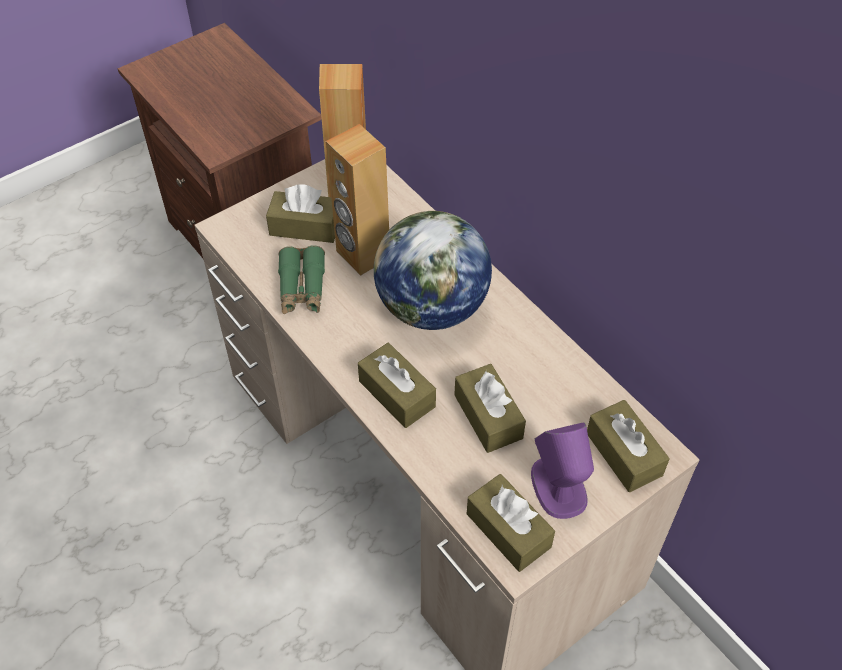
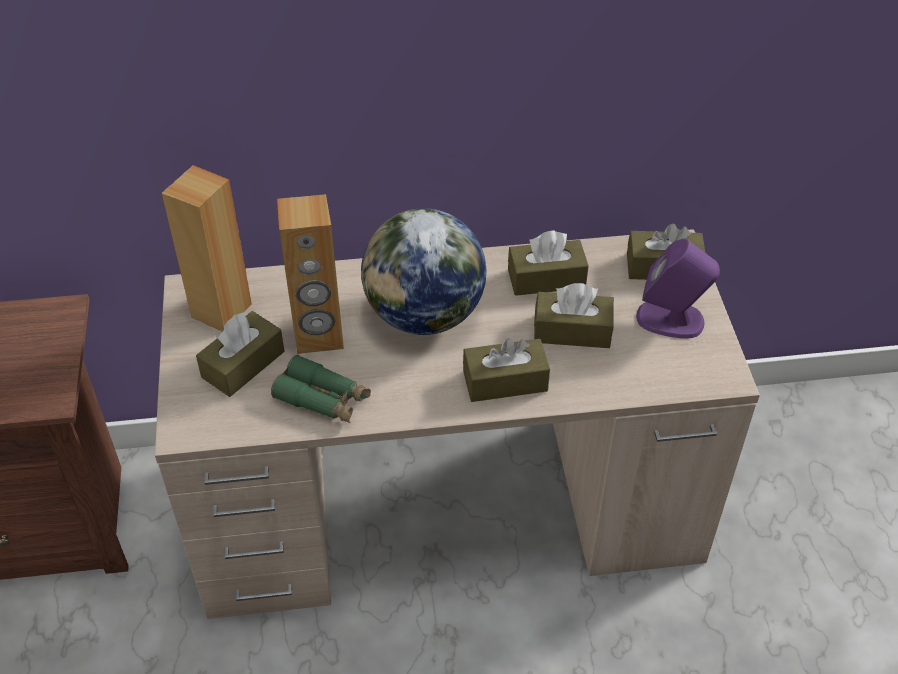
camera: 60 degrees left, 5 degrees down
brown tissue box [467,474,555,572] -> brown tissue box moved to [508,231,589,296]

